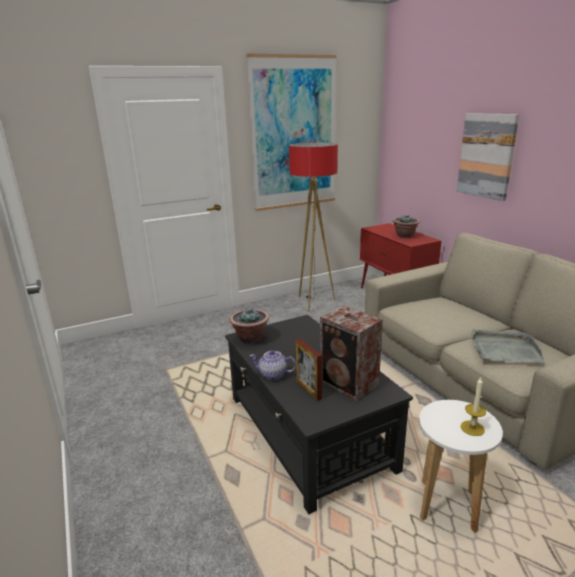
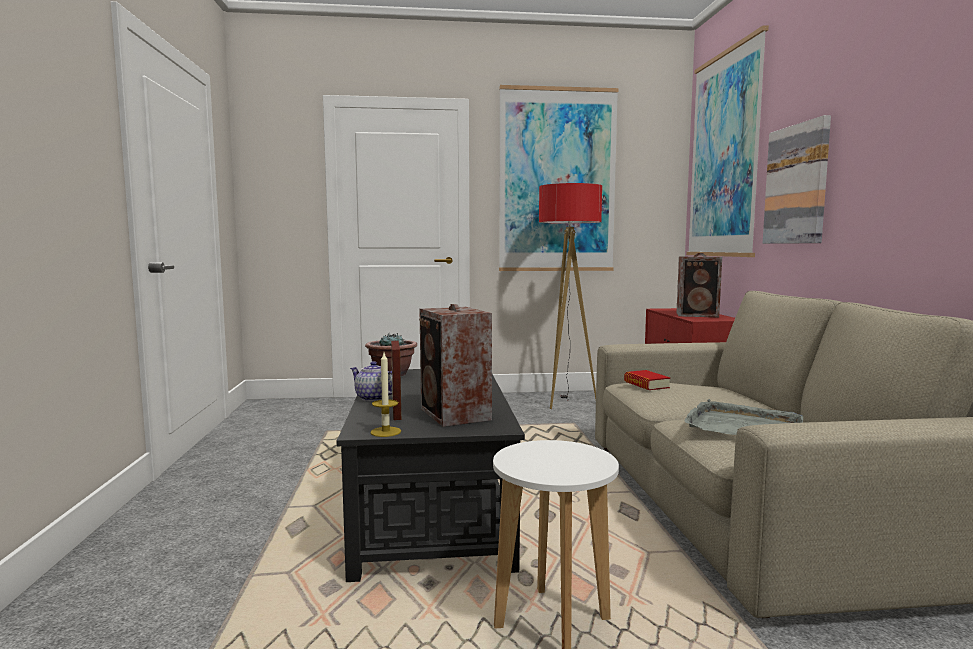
camera: 20 degrees right, 15 degrees down
potted plant [393,215,420,238] -> speaker [676,253,722,318]
candle [461,377,486,436] -> candle moved to [370,353,401,437]
none -> book [624,370,670,390]
none -> picture [686,25,769,257]

